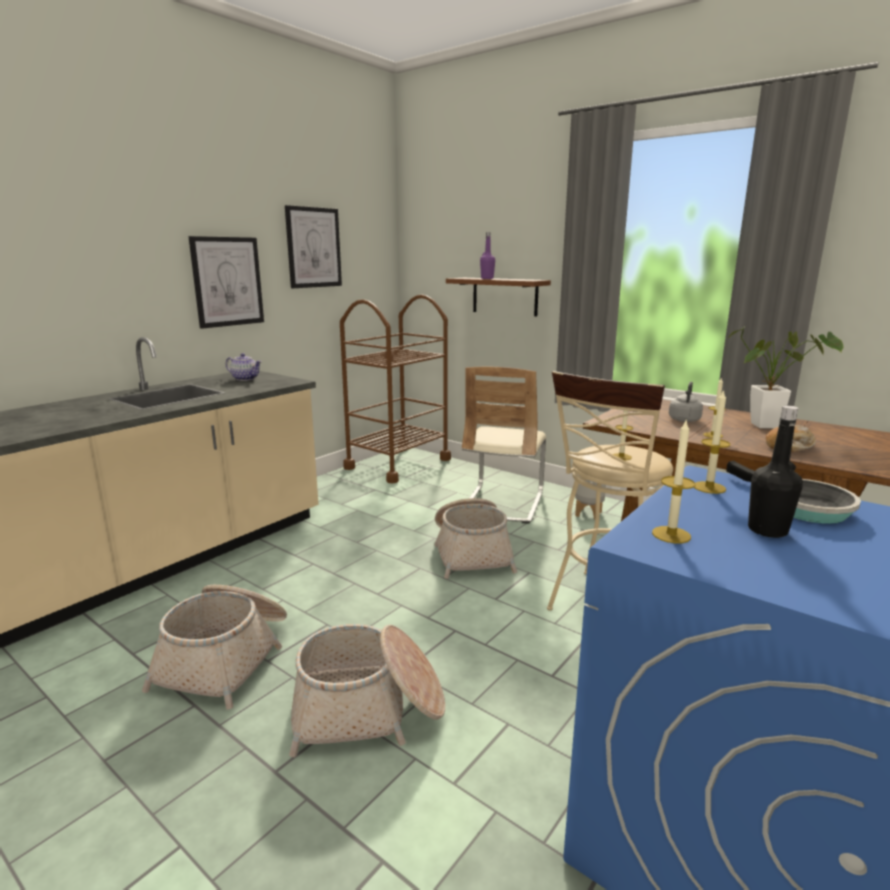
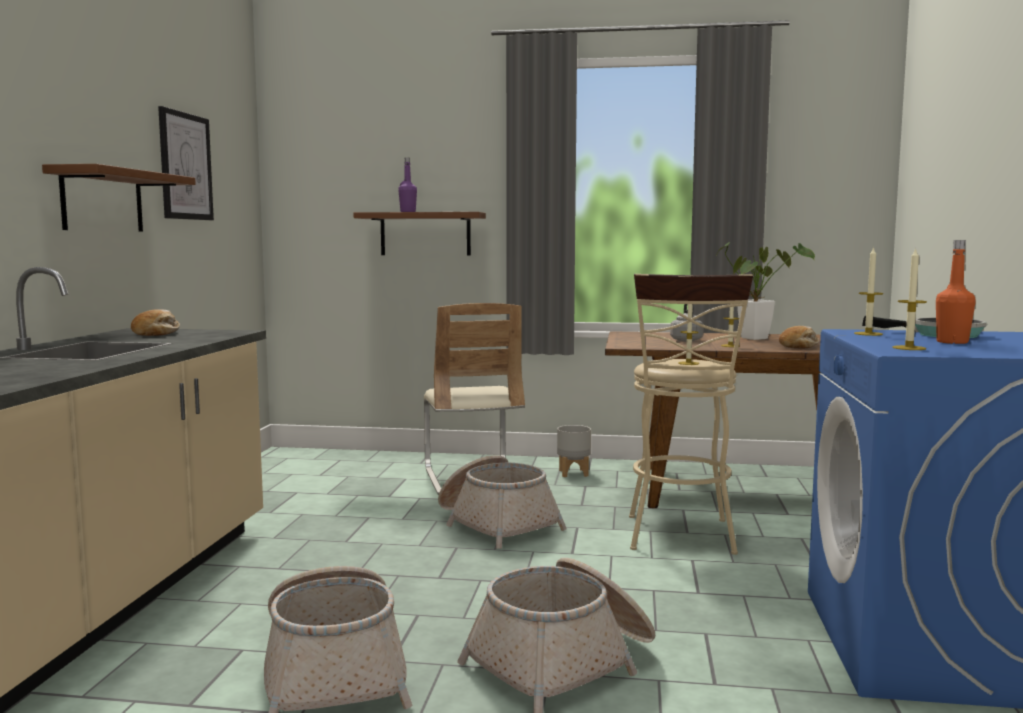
camera: 30 degrees left, 10 degrees down
picture [188,236,264,329] -> brown shelf [42,164,196,231]
teapot [226,353,262,381] -> bread [131,309,180,336]
brown cart [340,295,451,484] -> none
black bottle [748,405,803,538] -> orange bottle [936,240,976,344]

